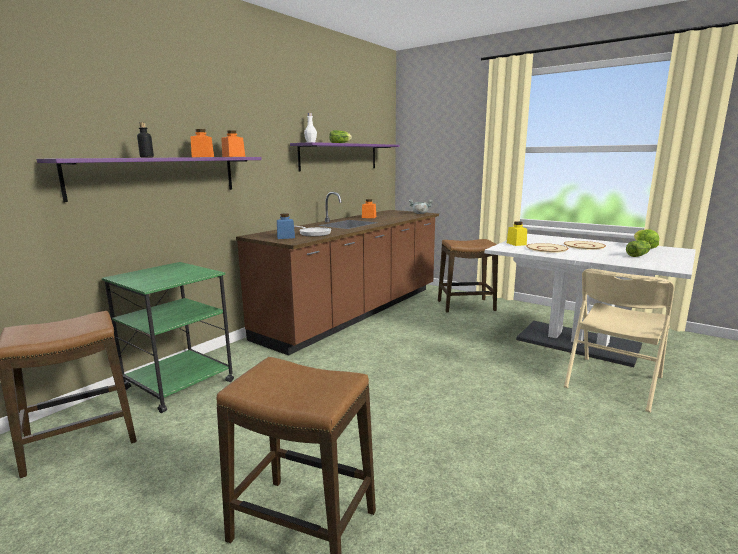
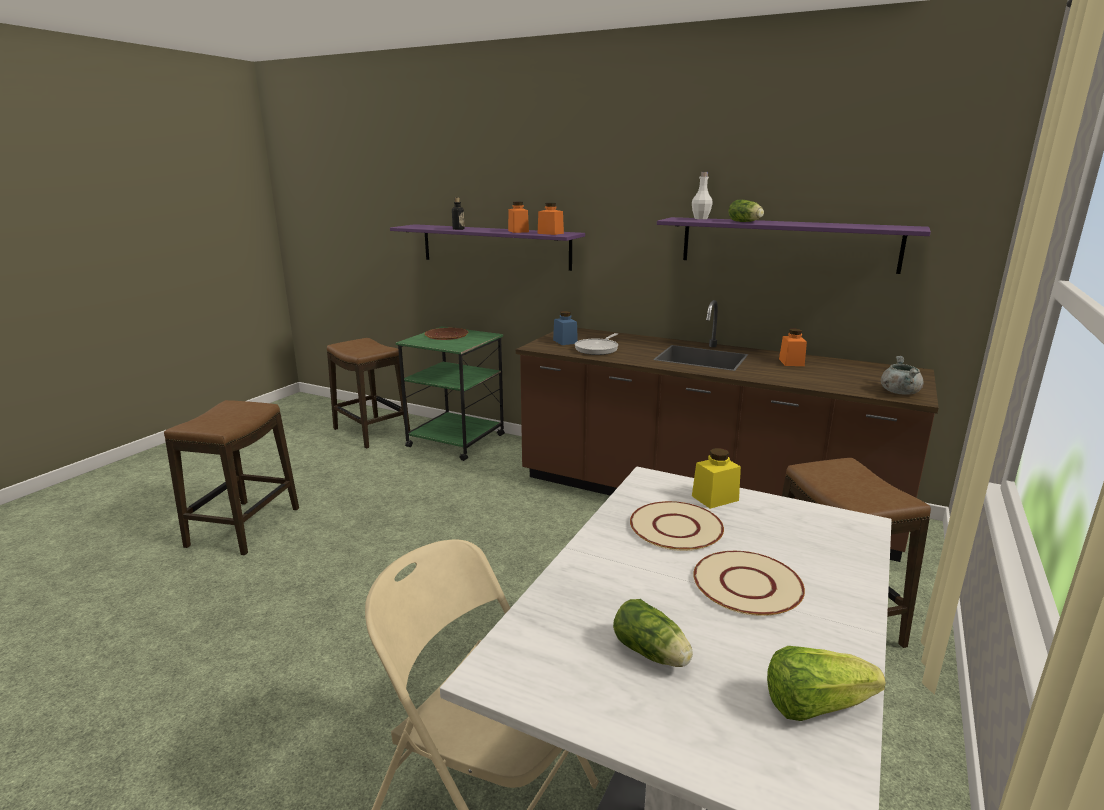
camera: 80 degrees right, 5 degrees up
none -> brown plate [425,328,469,340]

